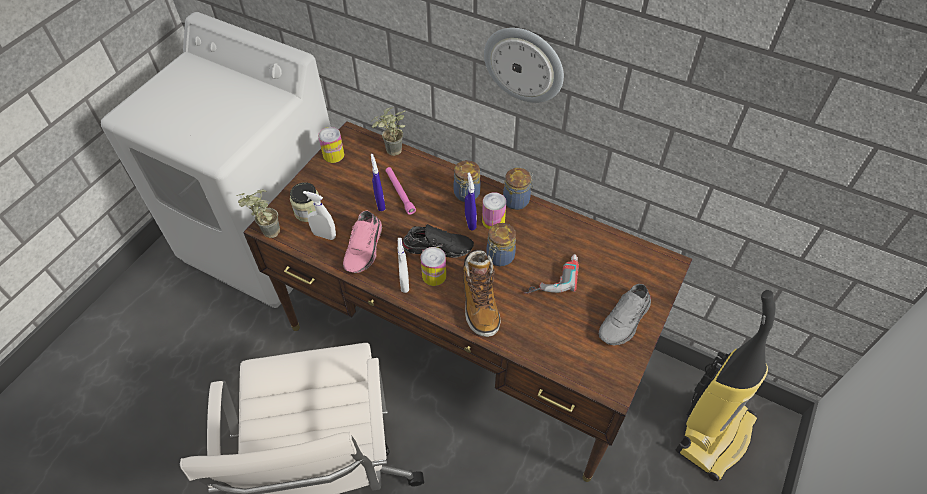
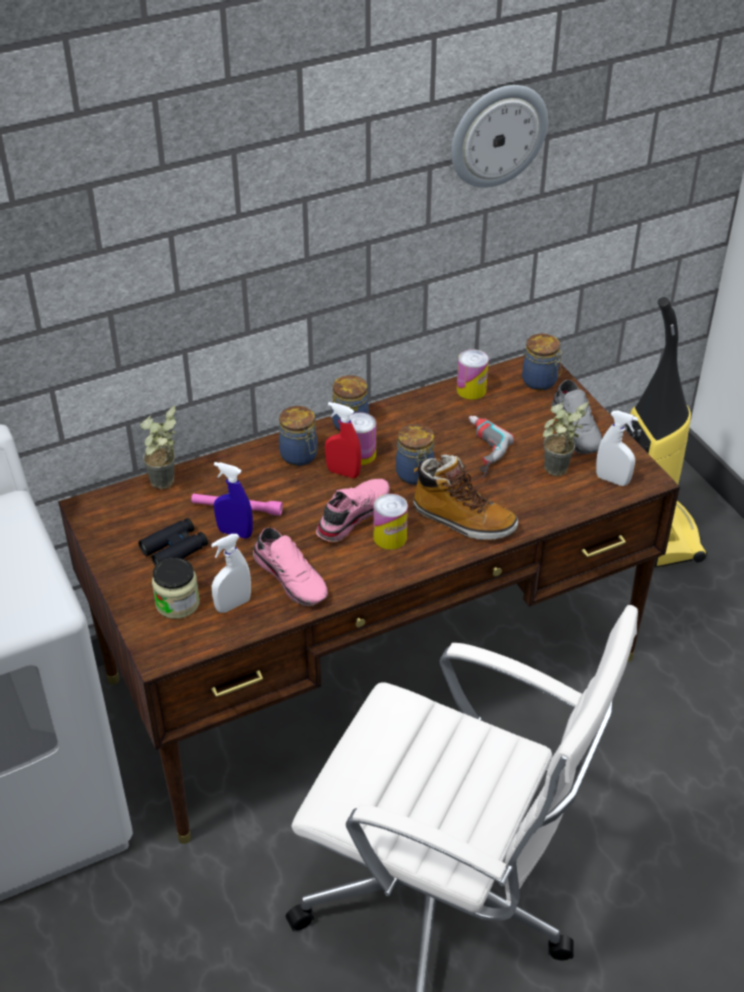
camera: 55 degrees left, 10 degrees down
potted plant [236,189,280,238] -> potted plant moved to [543,402,589,476]
can [318,127,344,163] -> can moved to [457,349,489,400]
white spray bottle [397,238,409,293] -> white spray bottle moved to [596,410,638,486]
black shoe [402,224,474,258] -> pink shoe [316,479,390,542]
blue spray bottle [465,173,477,230] -> red spray bottle [325,402,361,478]
wall clock [484,28,564,103] -> wall clock moved to [451,85,548,188]
none -> black binoculars [139,518,208,566]
none -> jar [522,333,563,390]

